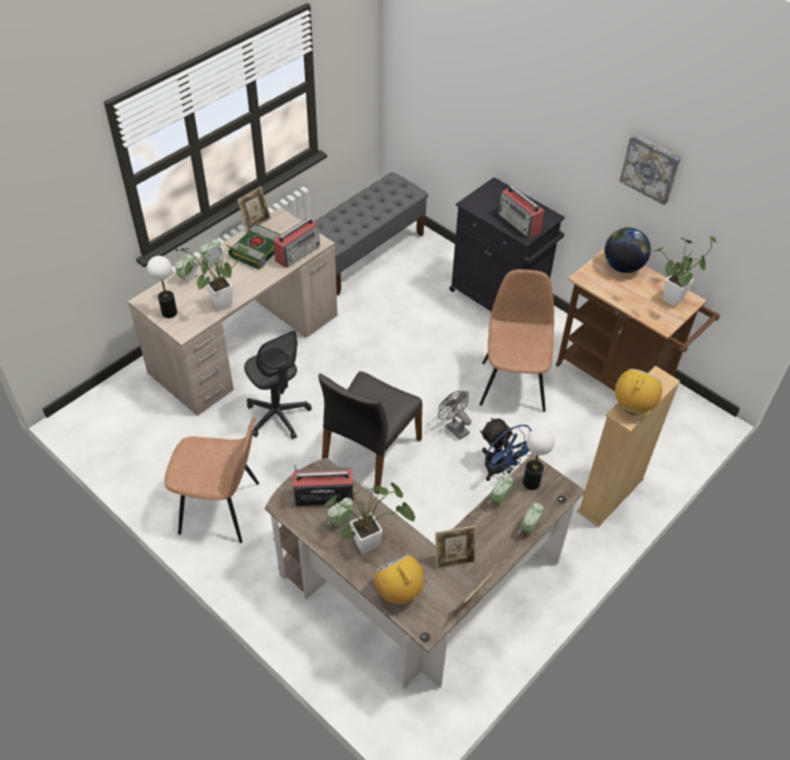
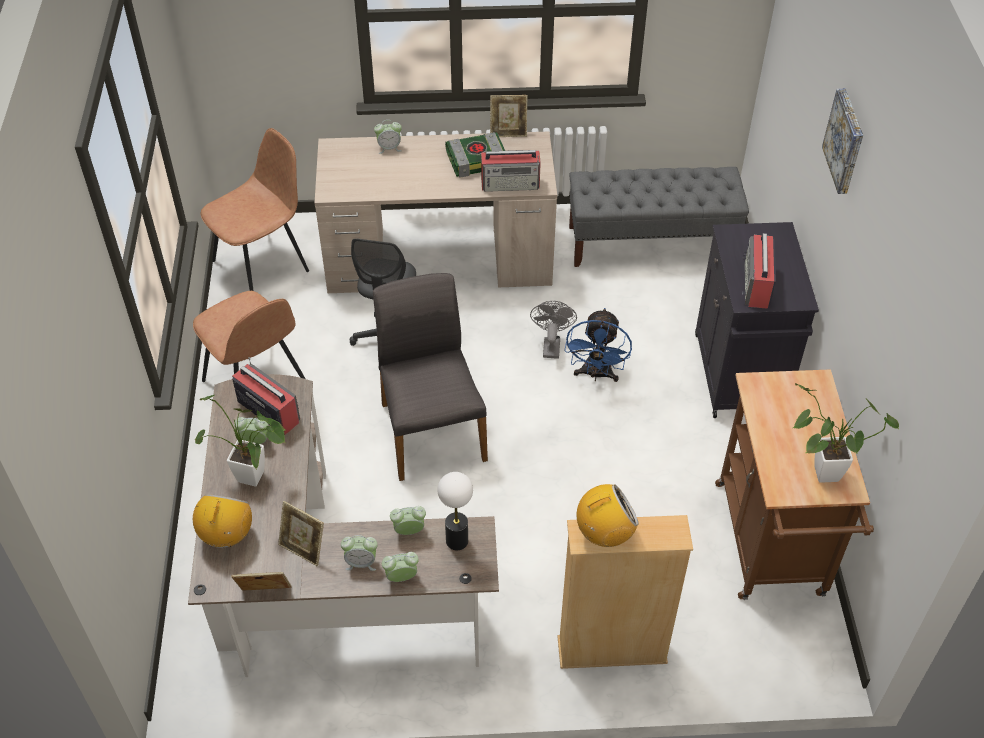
camera: 45 degrees right, 0 degrees up
table lamp [147,256,177,318] -> none
potted plant [175,244,249,311] -> none
alarm clock [199,239,224,269] -> alarm clock moved to [341,535,378,571]
grey chair [318,371,423,494] -> grey chair turned 90 degrees clockwise [373,273,488,481]
grey fan [438,391,472,440] -> grey fan moved to [530,301,577,359]
brown chair [479,269,554,412] -> brown chair moved to [201,128,309,291]
blue fan [480,418,532,481] -> blue fan moved to [564,308,632,382]
globe [605,228,651,273] -> none
picture [619,134,681,205] -> picture moved to [822,89,863,194]

